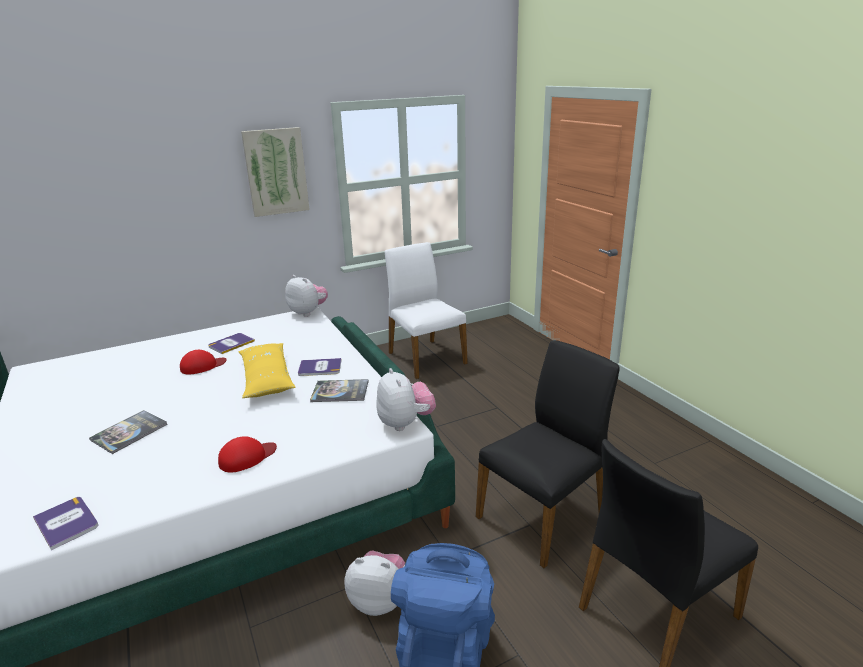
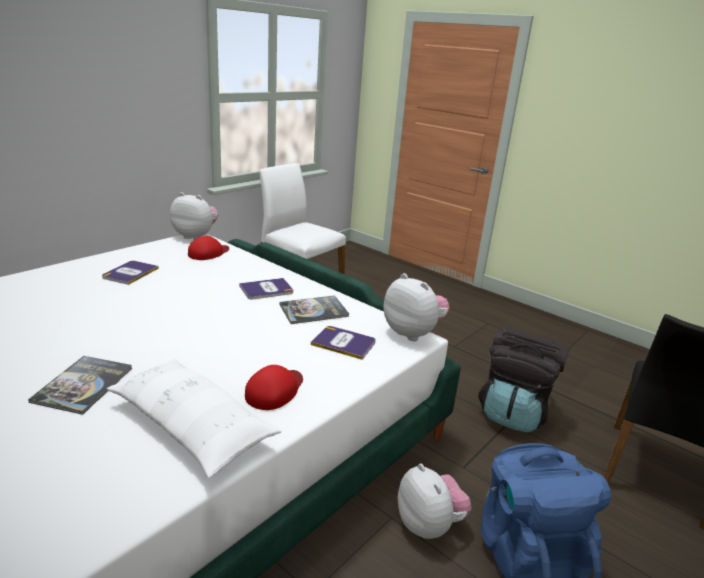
camera: 25 degrees left, 0 degrees up
book [33,497,98,550] -> book moved to [311,326,376,360]
red cap [180,350,227,375] -> red cap moved to [188,236,229,260]
yellow pillow [238,343,296,398] -> none
picture [241,127,310,217] -> none
plush toy [344,551,405,616] -> plush toy turned 75 degrees clockwise [397,464,472,539]
black chair [476,340,620,568] -> black backpack [478,327,569,433]
none -> white pillow [107,358,282,478]

